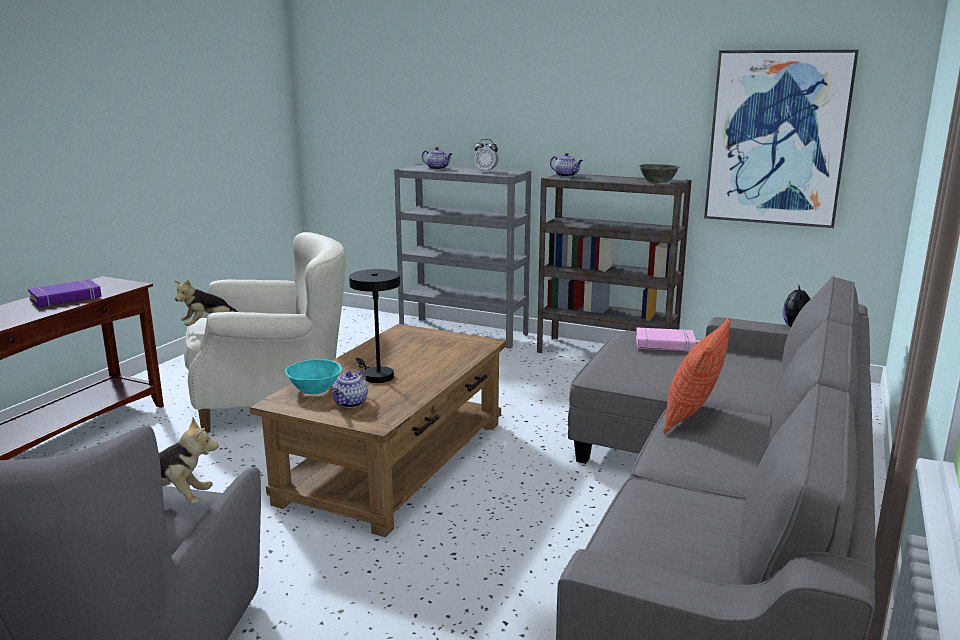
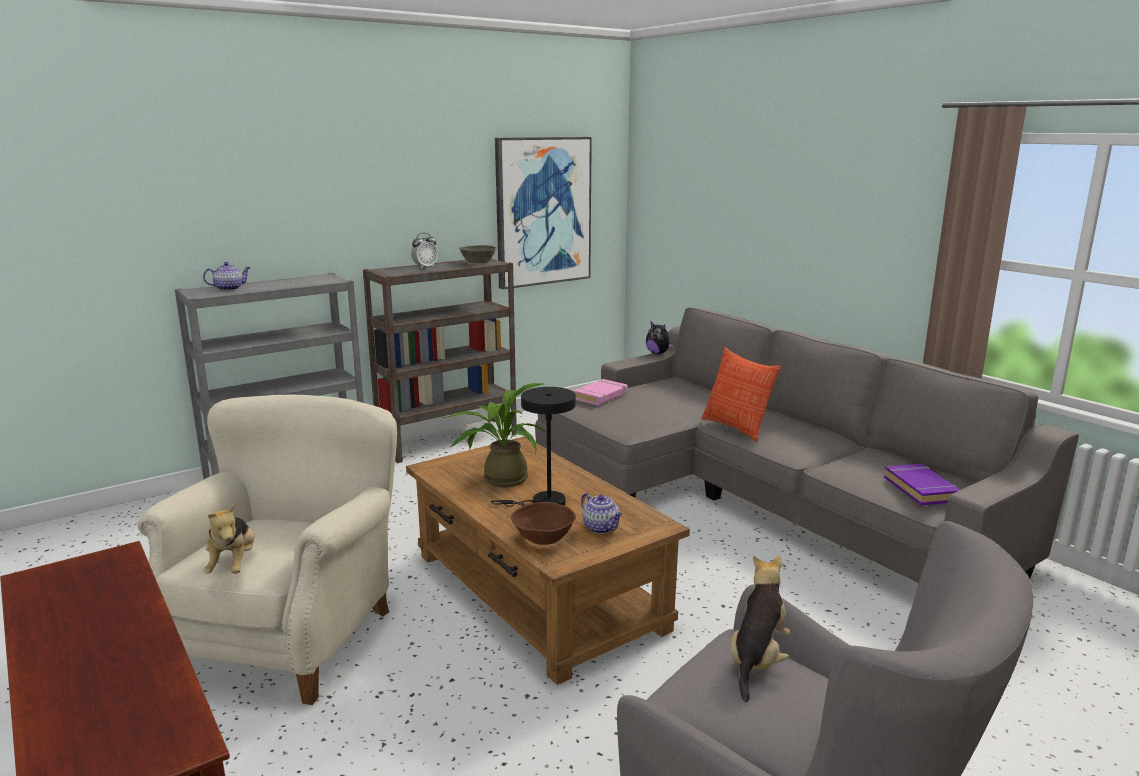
camera: 60 degrees left, 0 degrees up
purple book [28,279,102,308] -> purple book moved to [884,464,960,505]
turquoise bowl [285,359,342,394] -> brown bowl [511,502,576,545]
alarm clock [474,139,499,172] -> alarm clock moved to [411,233,438,269]
teapot [550,153,583,177] -> none
none -> potted plant [443,383,547,487]

